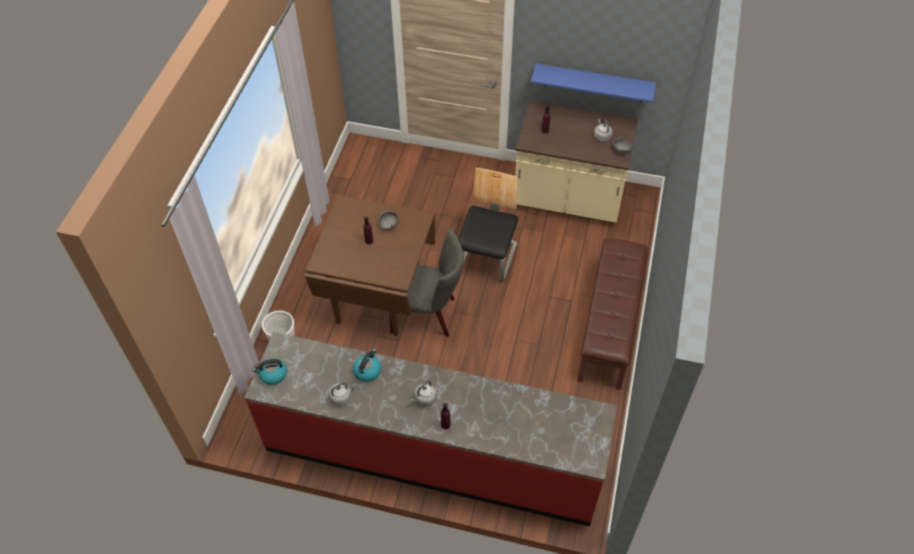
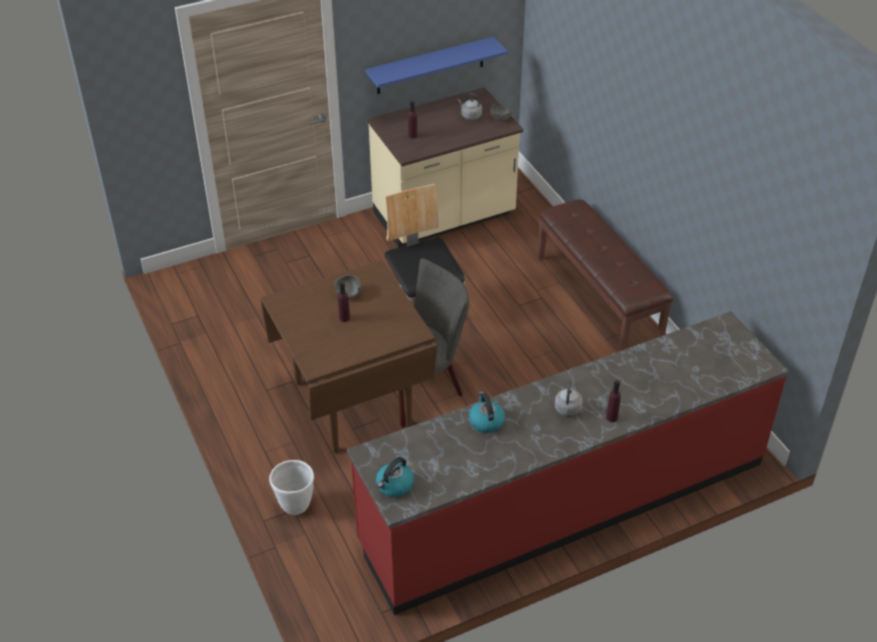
camera: 40 degrees left, 10 degrees down
grey kettle [329,383,356,406] -> none

